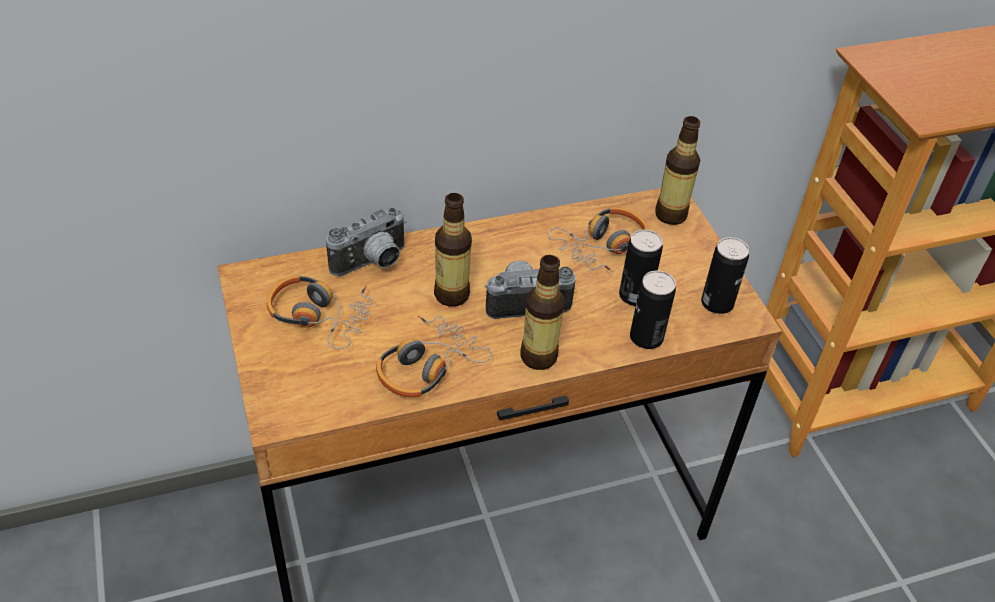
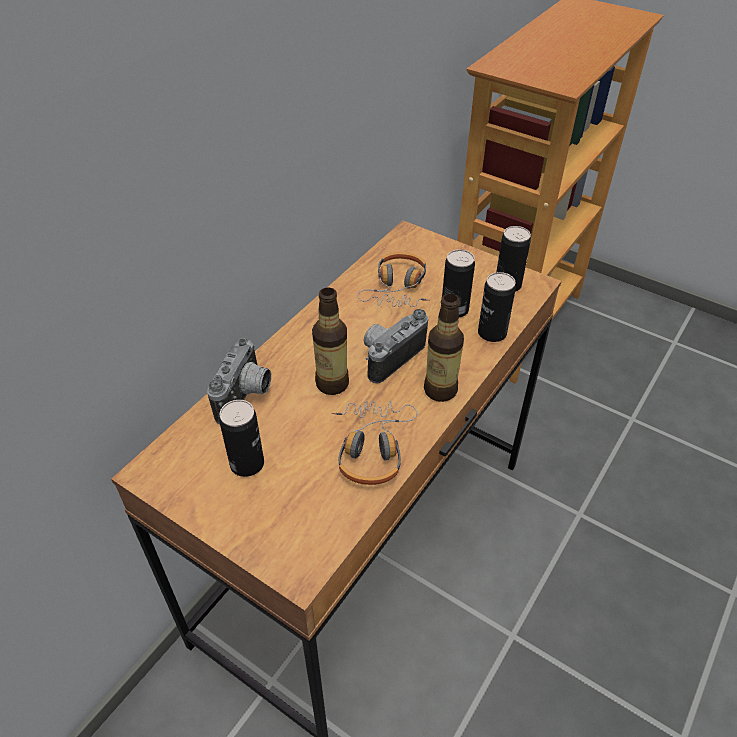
camera: 35 degrees left, 0 degrees up
headphones [267,275,373,349] -> can [219,400,264,477]
bottle [655,116,700,225] -> none

